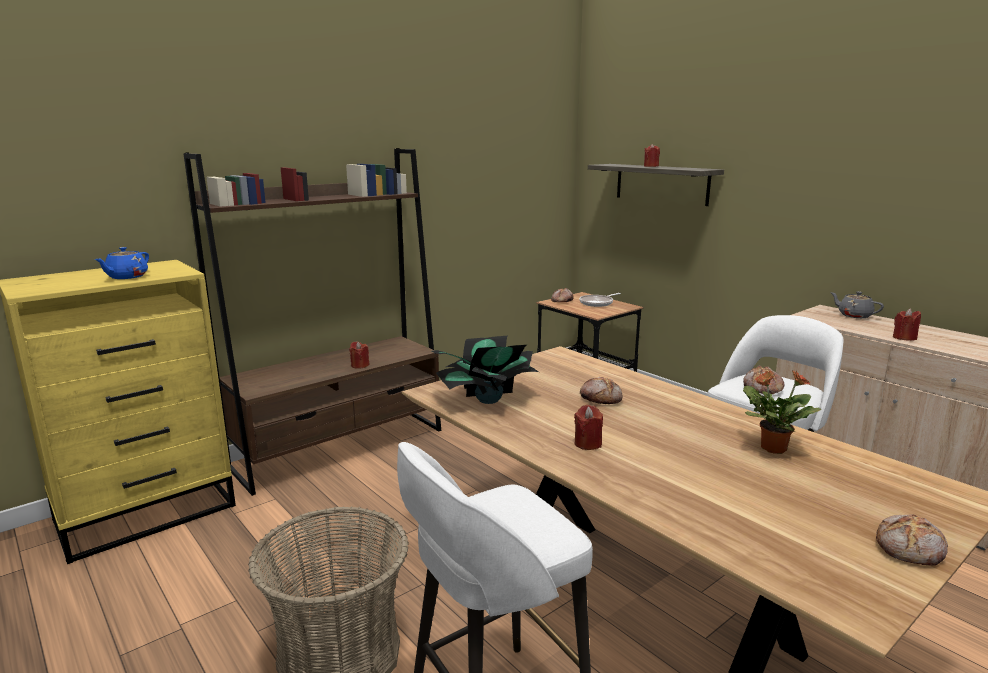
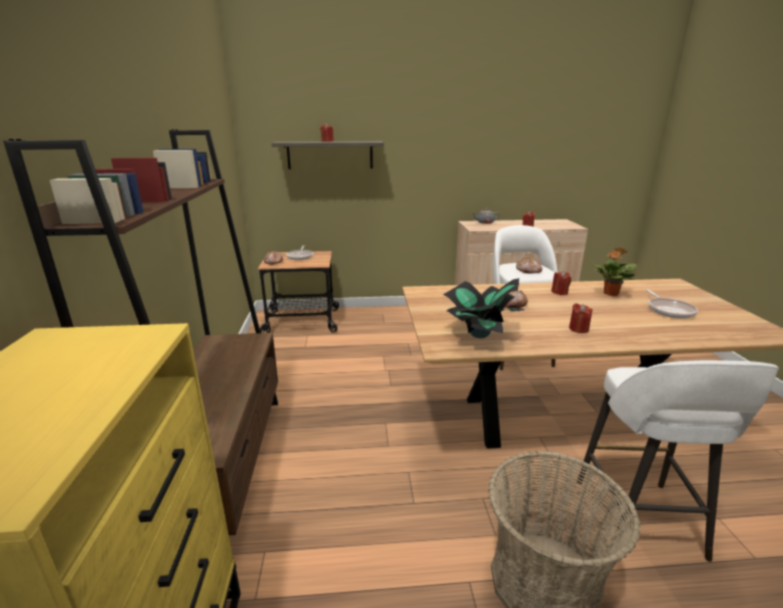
camera: 55 degrees left, 5 degrees up
blue teapot [95,247,149,279] -> none
red candle [349,341,369,368] -> red candle moved to [551,271,571,295]
bread [876,514,948,566] -> none
none -> frying pan [645,289,698,319]

